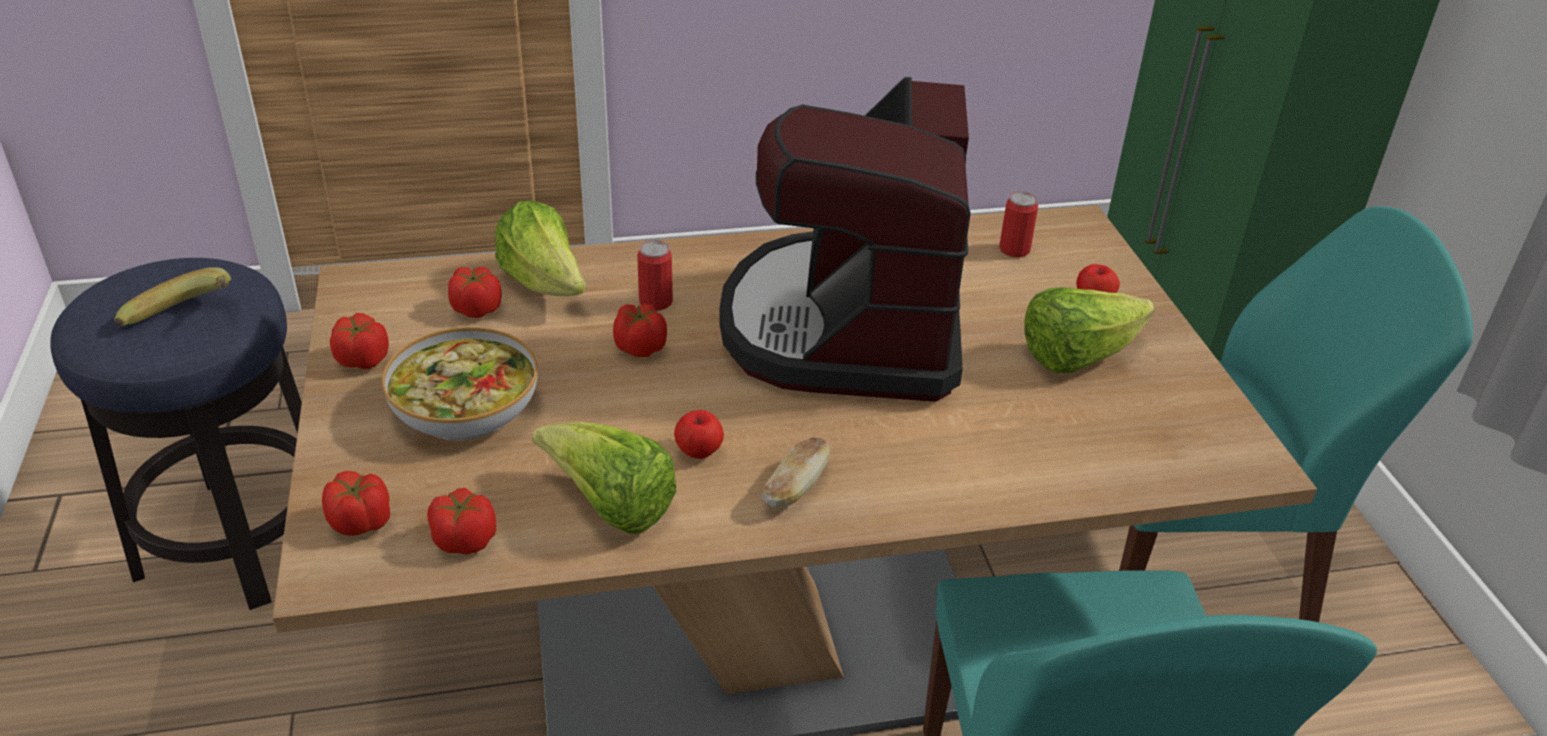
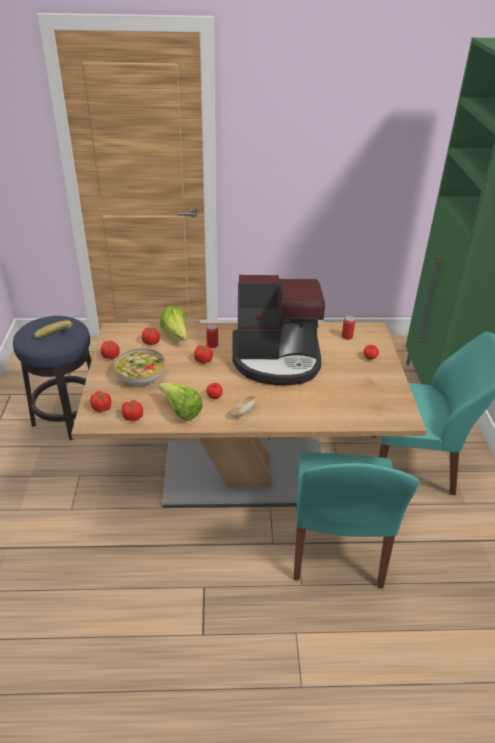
camera: 10 degrees right, 0 degrees up
coffee machine [719,77,971,402] -> coffee machine turned 105 degrees counterclockwise [232,275,325,385]
lettuce [1024,287,1154,373] -> none

